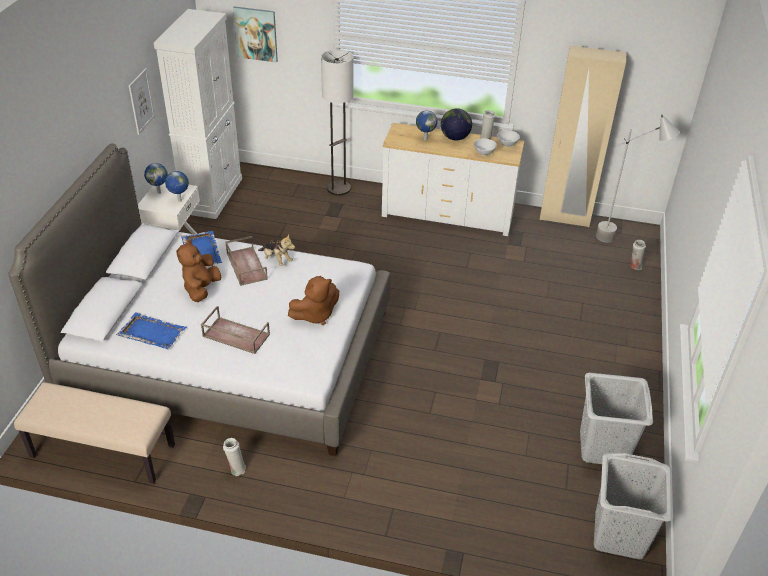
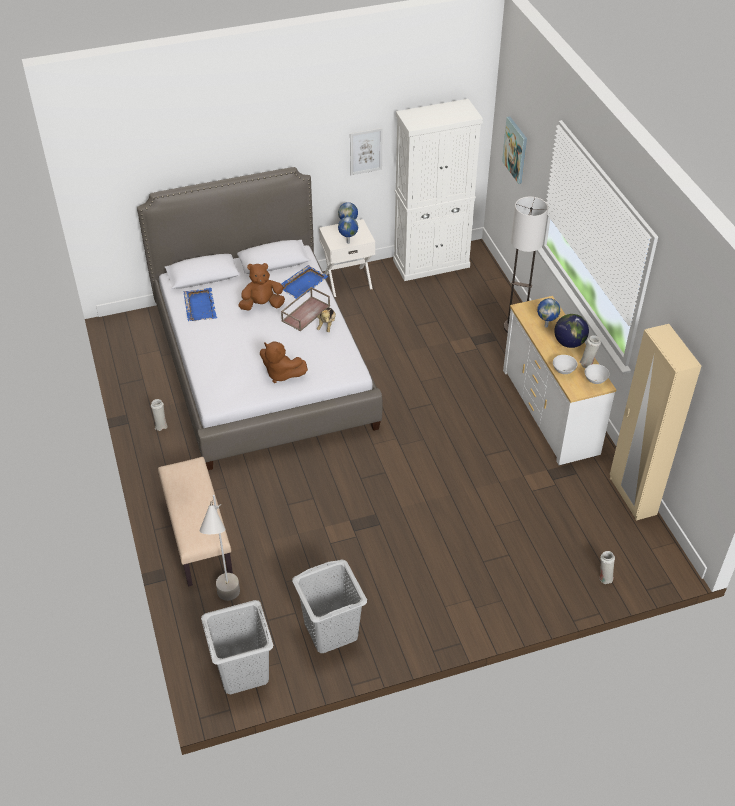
camera: 60 degrees right, 5 degrees up
beige bench [14,382,175,484] -> beige bench moved to [158,457,233,586]
brown tray [201,306,270,354] -> none
grey floor lamp [596,114,680,243] -> grey floor lamp moved to [199,495,240,601]

